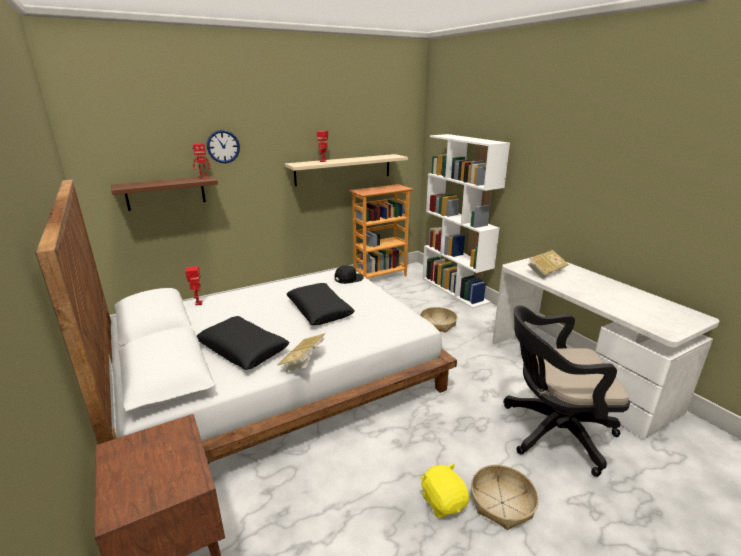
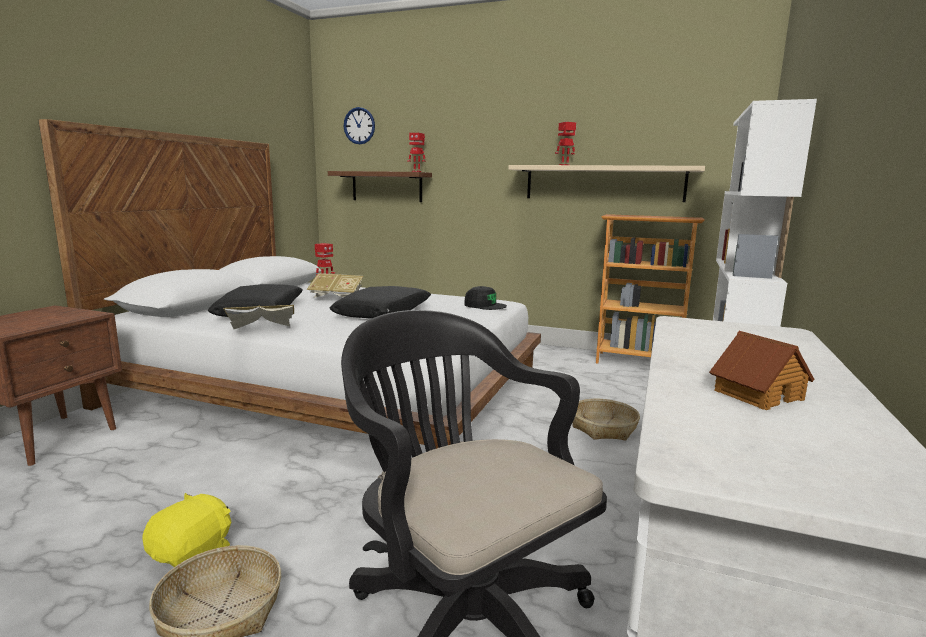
camera: 50 degrees right, 10 degrees down
wall clock [207,130,240,163] -> wall clock moved to [344,107,375,144]
book [528,250,569,279] -> book moved to [307,273,363,298]
none -> toy house [709,331,814,410]

